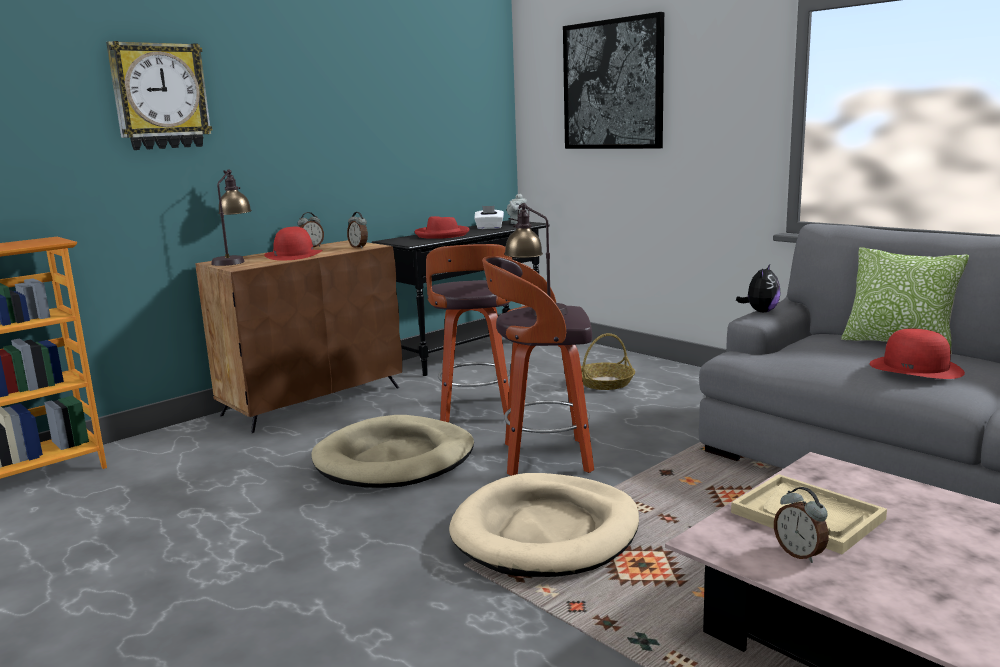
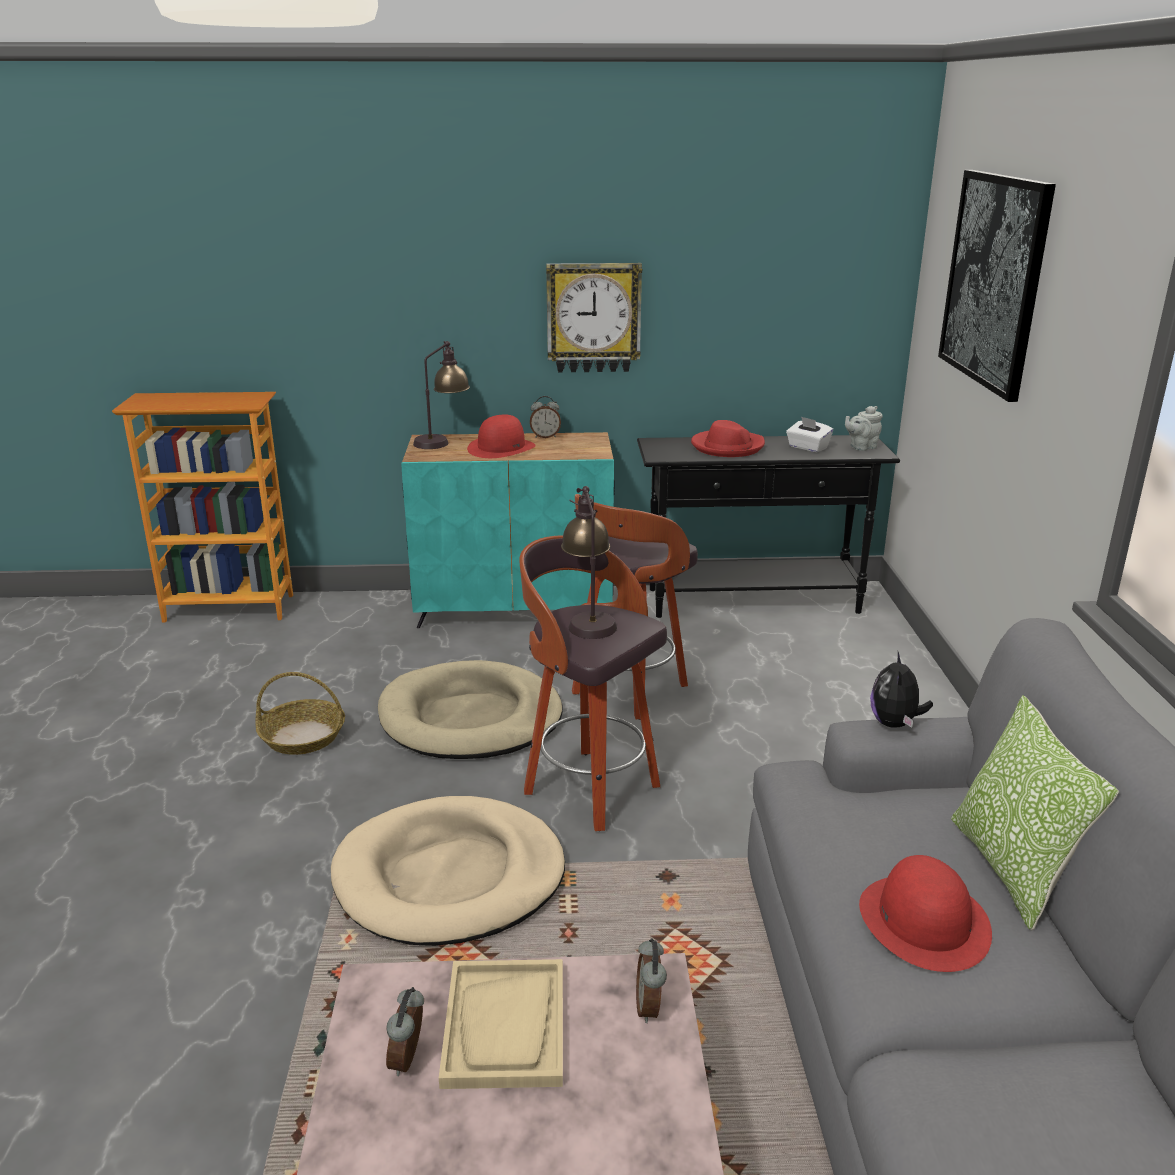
camera: 40 degrees right, 10 degrees up
wall clock [106,41,212,150] -> wall clock moved to [546,263,642,373]
brown cabinet [195,240,402,433] -> turquoise cabinet [401,432,615,628]
alarm clock [347,212,368,248] -> alarm clock moved to [636,938,667,1023]
basket [581,333,635,390] -> basket moved to [255,672,345,755]
plush toy [736,264,781,312] -> plush toy turned 120 degrees clockwise [870,652,933,728]

